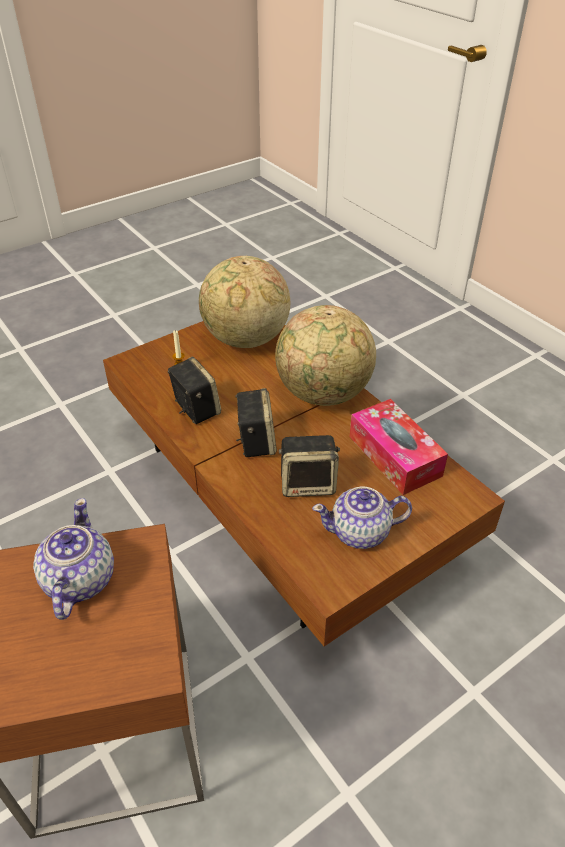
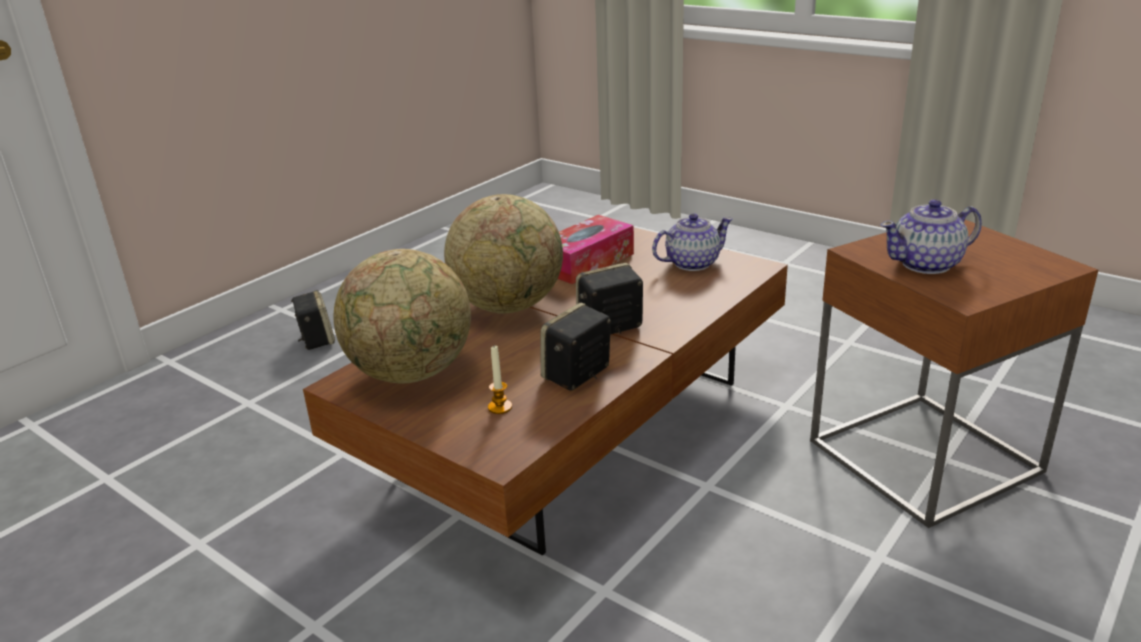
camera: 105 degrees left, 15 degrees down
speaker [279,435,340,497] -> speaker moved to [291,290,335,350]
teapot [312,486,412,549] -> teapot turned 90 degrees counterclockwise [652,213,733,271]

